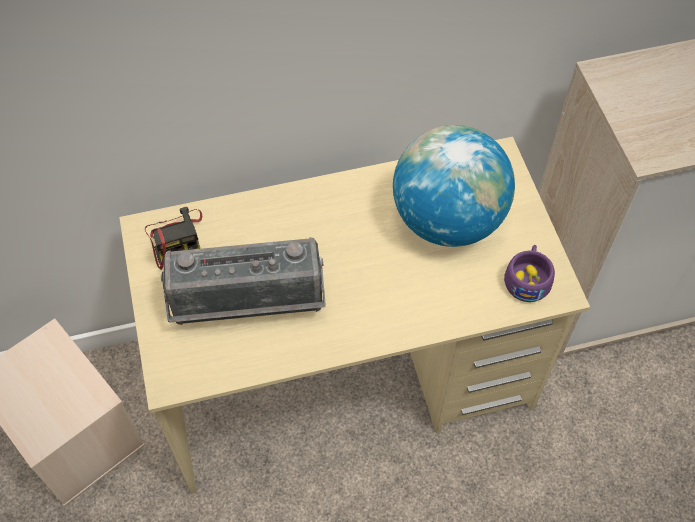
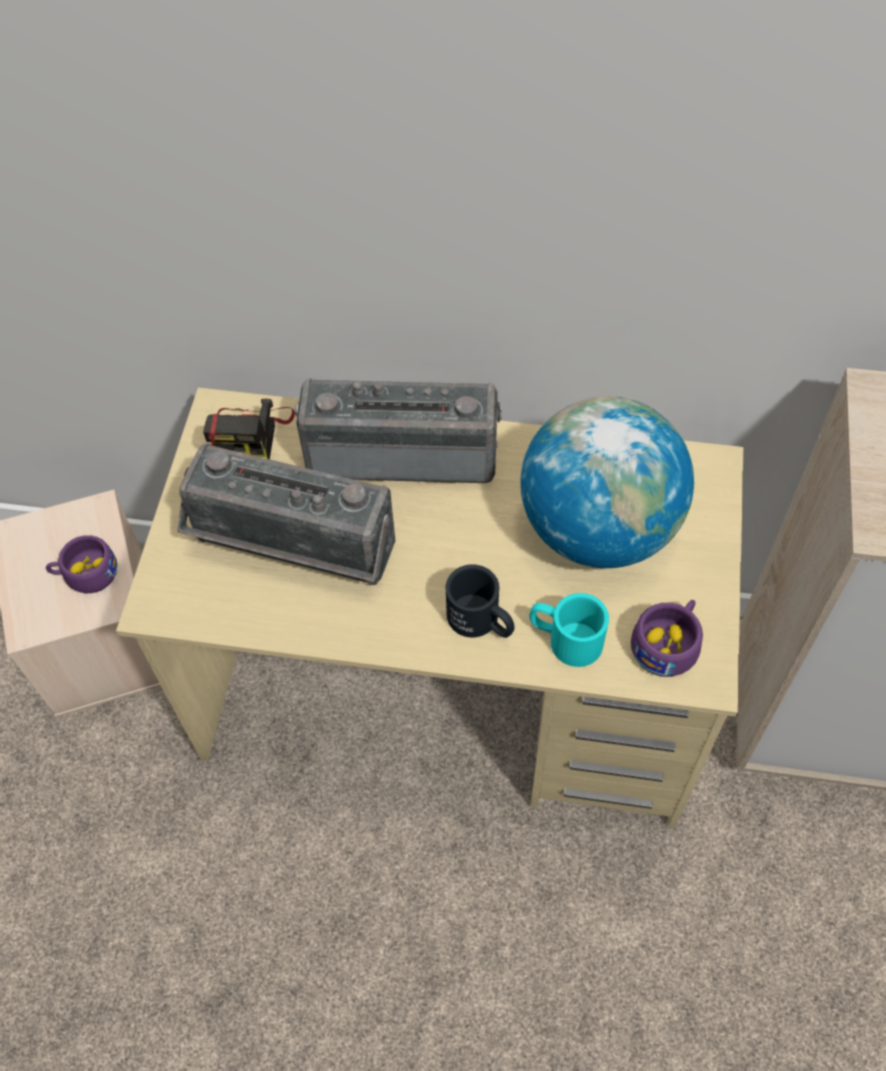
camera: 25 degrees right, 0 degrees up
none -> purple cup [46,535,118,593]
none -> radio [295,378,502,483]
none -> black mug [445,564,514,638]
none -> turquoise mug [530,593,609,667]

